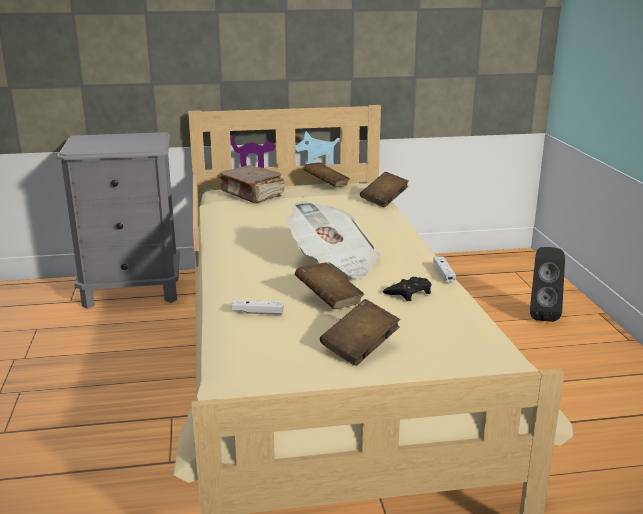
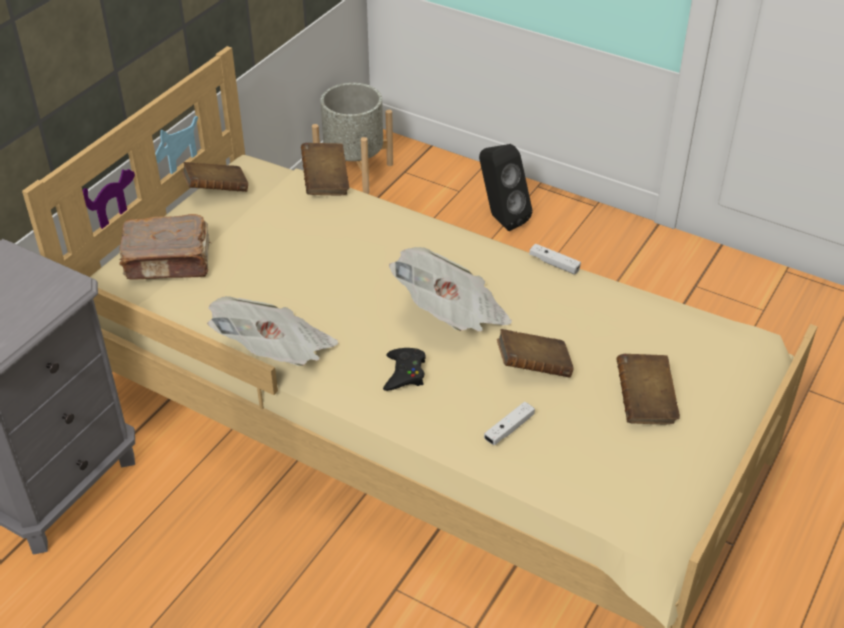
camera: 50 degrees left, 20 degrees up
black game controller [383,277,432,301] -> black game controller moved to [383,348,426,391]
none -> newspaper [207,296,338,366]
none -> grey planter [312,83,393,194]

